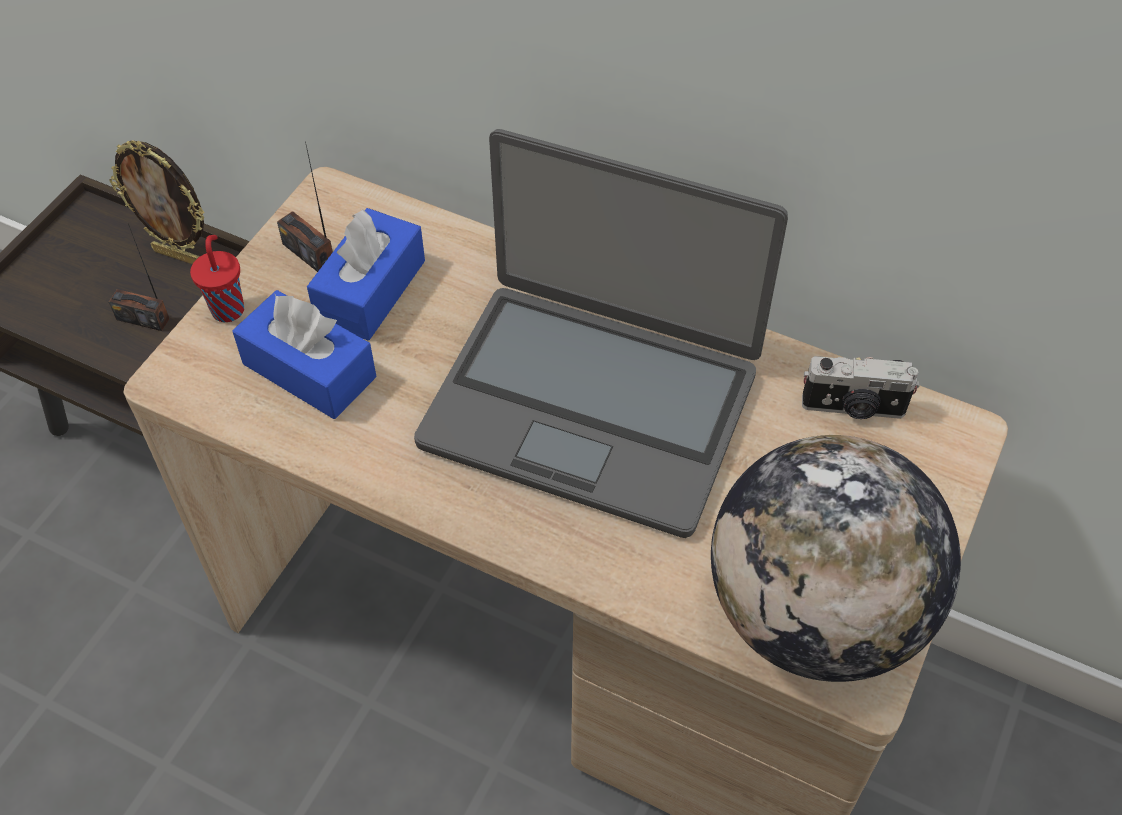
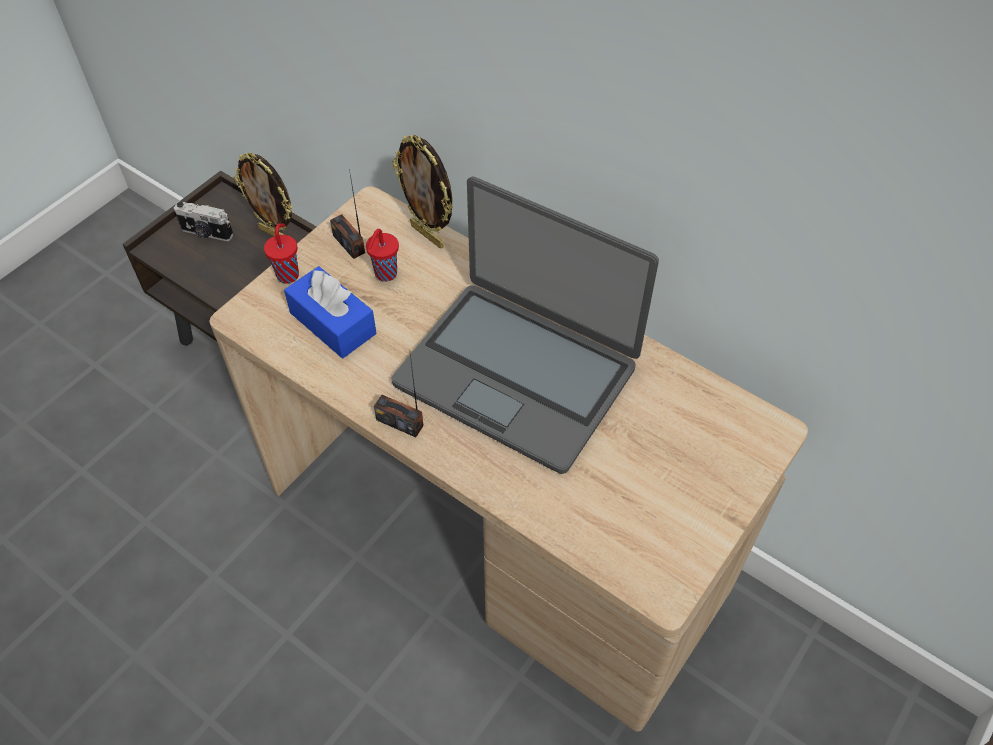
camera: 10 degrees right, 0 degrees up
radio [109,224,170,331] -> radio moved to [374,355,424,437]
blue tissue box [307,208,425,340] -> red cup [366,229,399,282]
globe [711,435,961,682] -> none
camera [802,356,919,419] -> camera moved to [174,201,233,241]
none -> picture frame [392,135,453,249]

